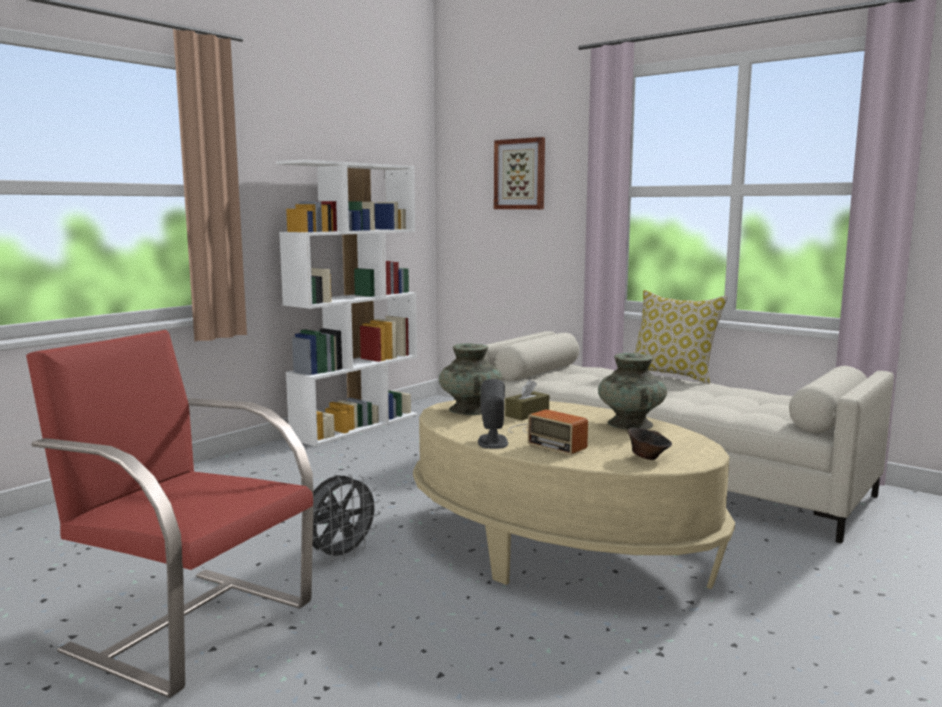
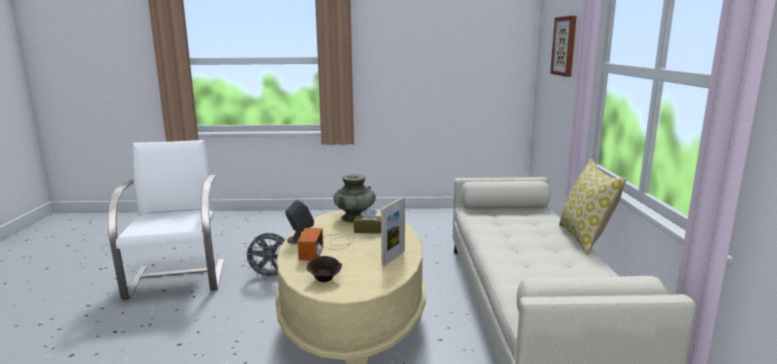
camera: 50 degrees right, 5 degrees up
red armchair [26,330,314,698] -> white armchair [108,140,224,300]
white bookcase [276,159,418,447] -> none
turquoise vase [598,353,667,430] -> picture frame [381,197,405,266]

